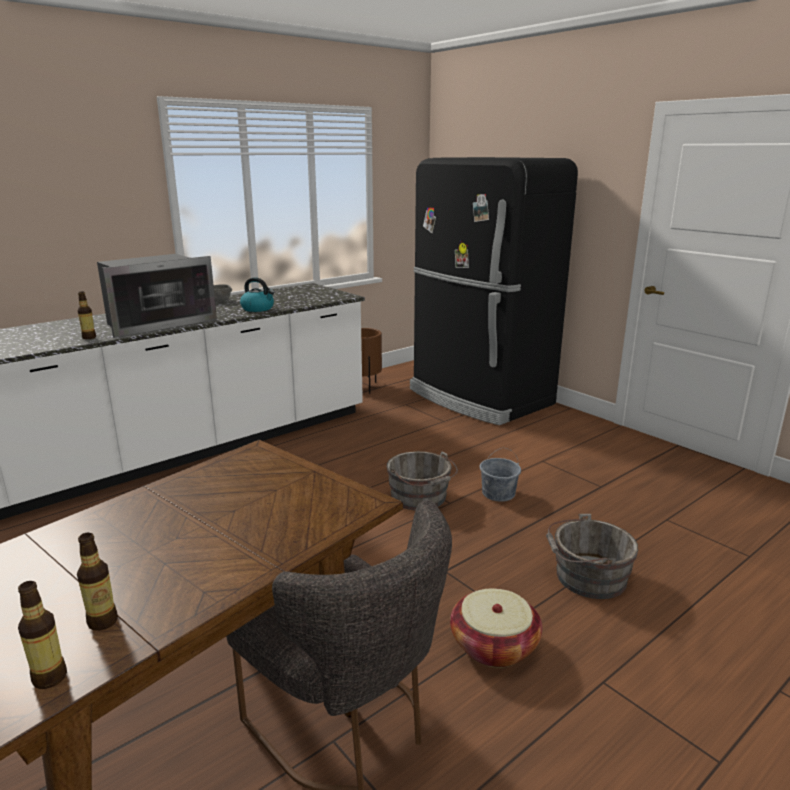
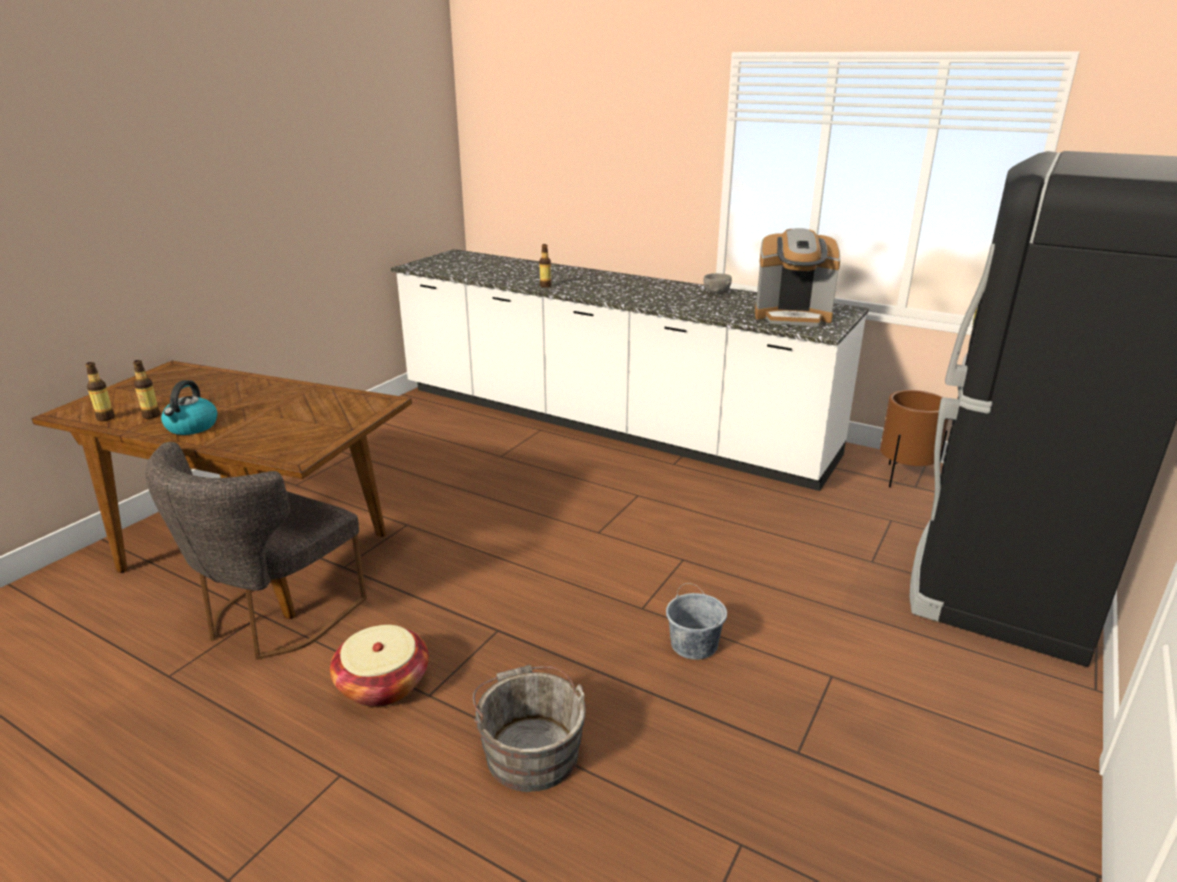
camera: 70 degrees right, 5 degrees up
microwave [97,254,217,338] -> none
kettle [240,277,275,312] -> kettle moved to [161,380,218,435]
grey bucket [387,451,458,510] -> none
none -> coffee machine [755,228,840,326]

